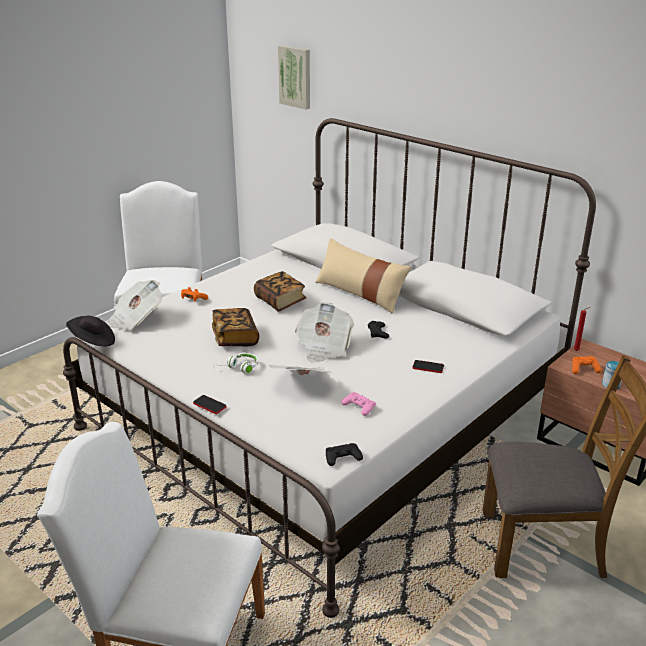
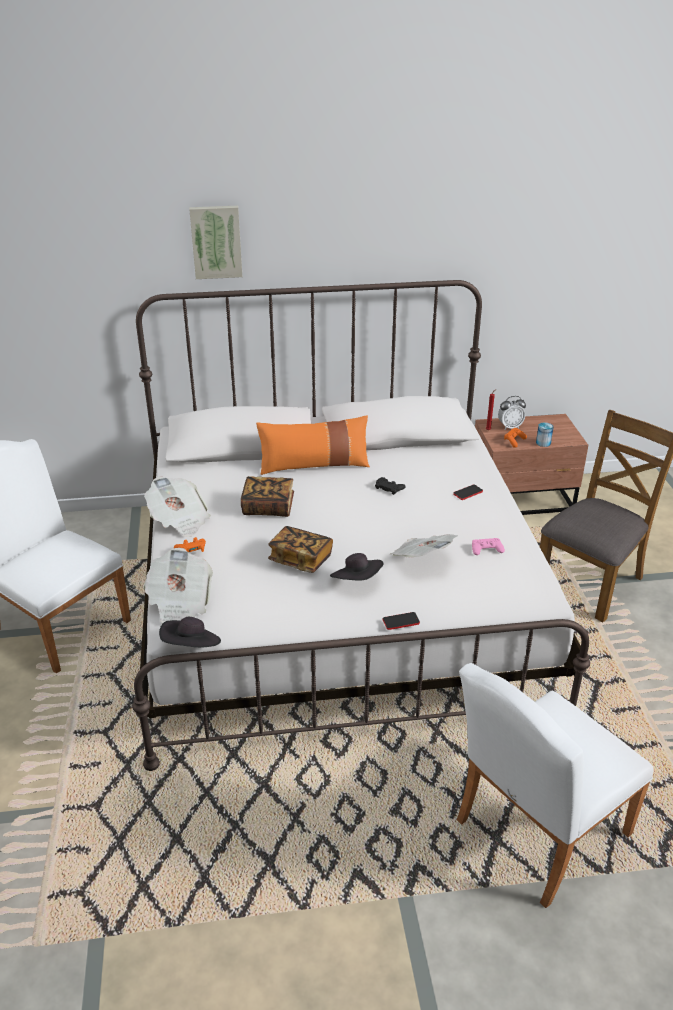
camera: 50 degrees left, 5 degrees up
white headphones [214,353,258,374] -> black hat [330,553,383,581]
picture [278,45,310,109] -> picture moved to [189,206,243,279]
newspaper [295,302,354,363] -> newspaper moved to [144,476,211,537]
beige pillow [315,238,411,314] -> orange pillow [256,415,370,475]
black game controller [326,443,363,466] -> none
none -> alarm clock [498,396,526,430]

